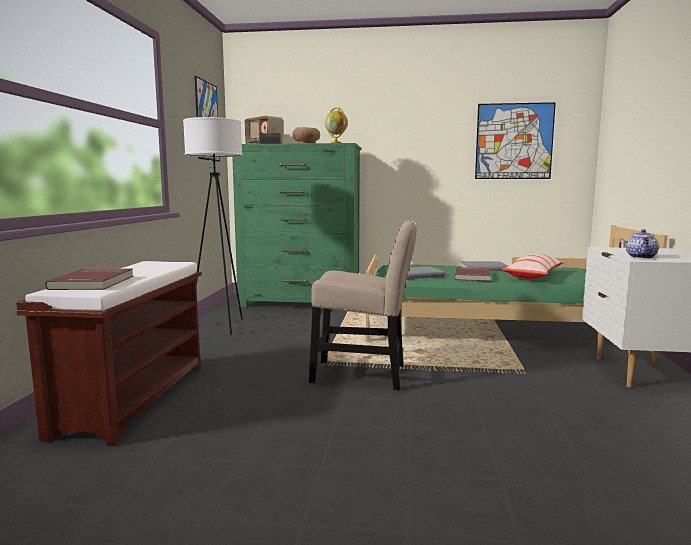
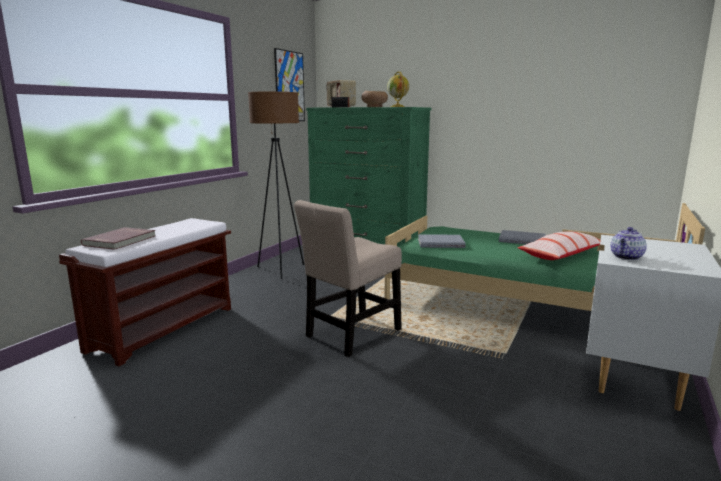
camera: 20 degrees right, 5 degrees up
white floor lamp [183,117,243,335] -> brown floor lamp [248,91,304,279]
beige chair [309,220,417,390] -> beige chair turned 105 degrees clockwise [294,200,402,357]
red book [454,267,491,281] -> none
picture [475,102,556,179] -> none

